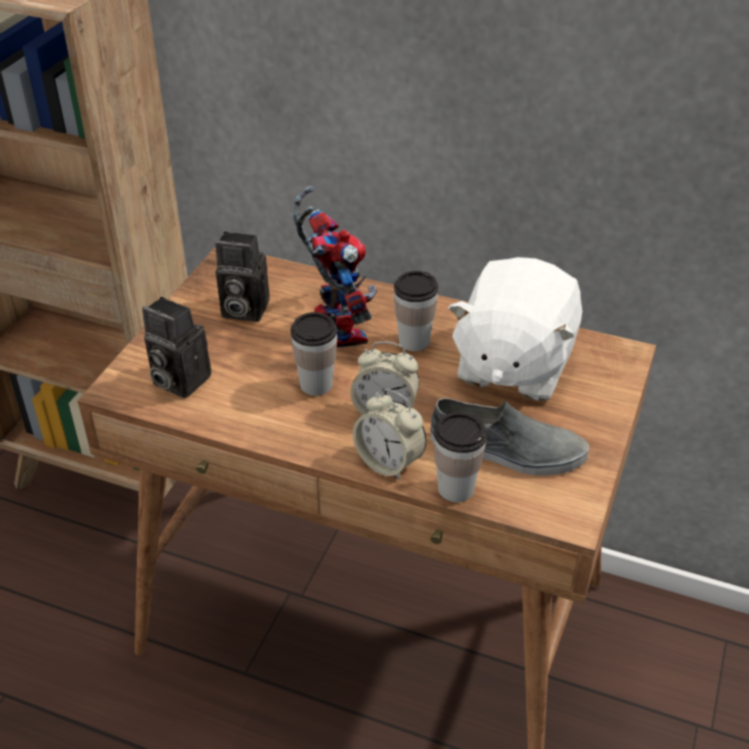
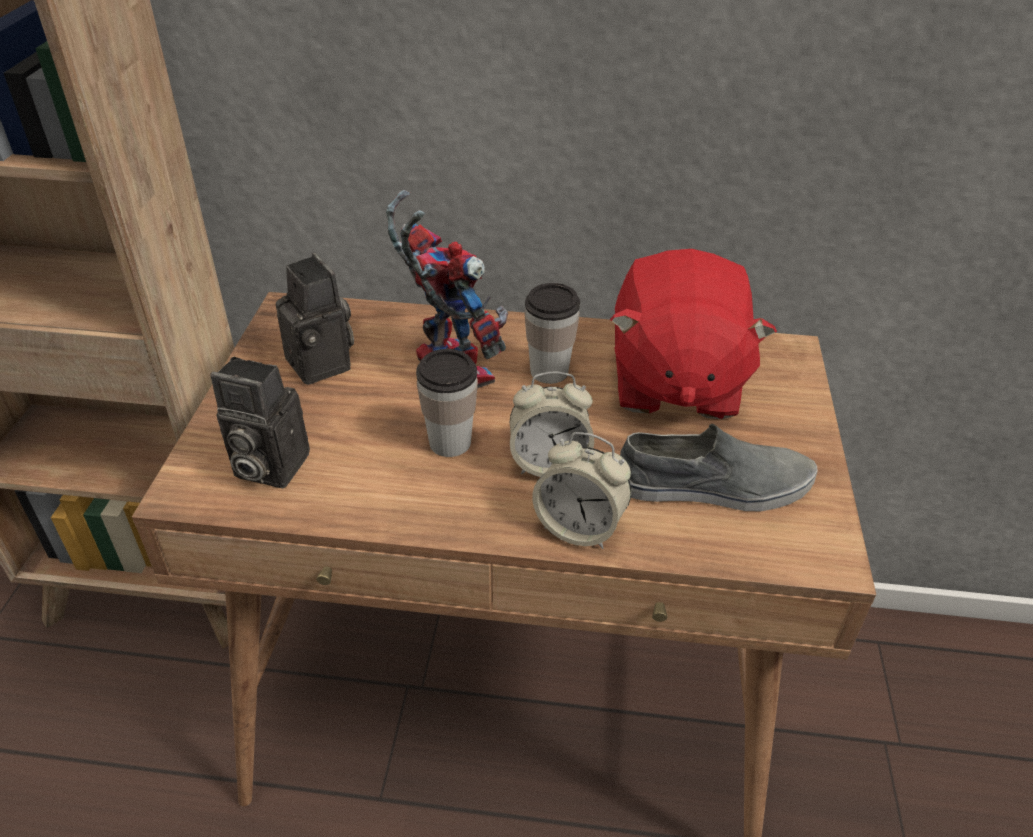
camera: 15 degrees left, 0 degrees up
camera [215,232,270,322] -> camera turned 120 degrees counterclockwise [275,252,354,385]
cup [433,412,487,502] -> none
white plush toy [448,257,582,401] -> red plush toy [610,249,777,419]

